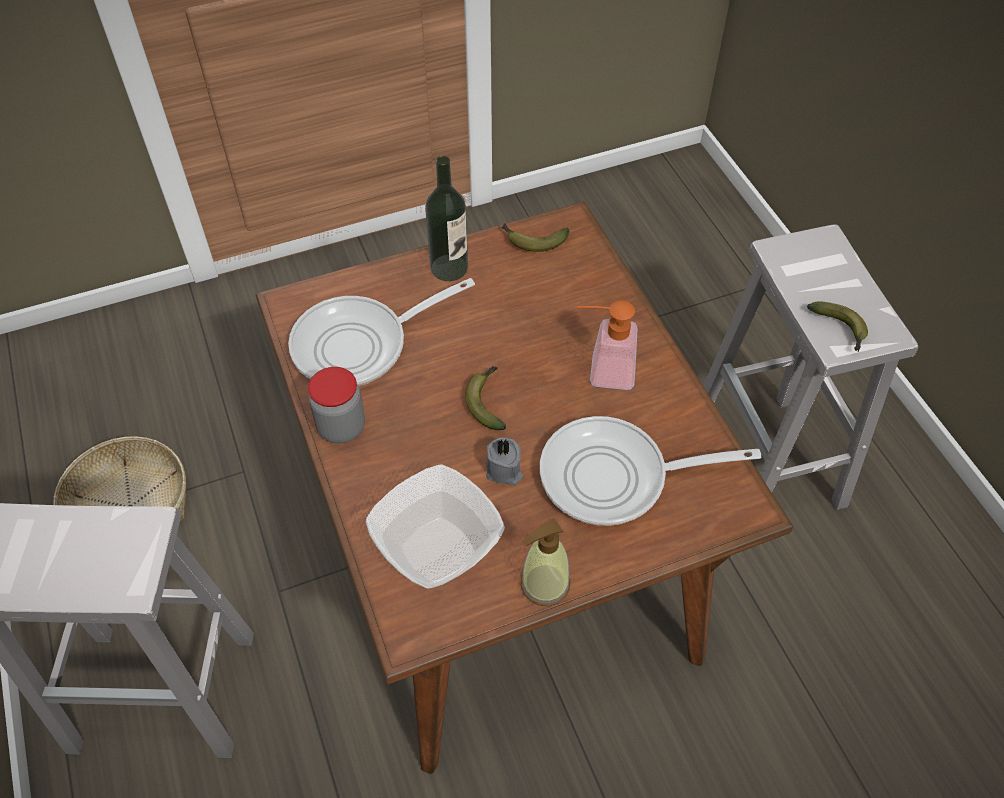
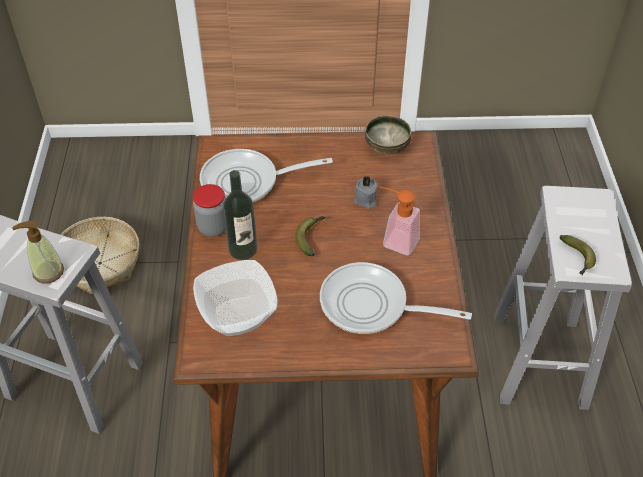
camera: 20 degrees right, 5 degrees down
bottle [425,156,468,281] -> bottle moved to [223,170,257,260]
grey candle [486,437,523,486] -> grey candle moved to [354,176,377,209]
banana [502,223,570,252] -> bowl [365,115,412,154]
soap dispenser [521,518,570,606] -> soap dispenser moved to [12,221,64,283]

